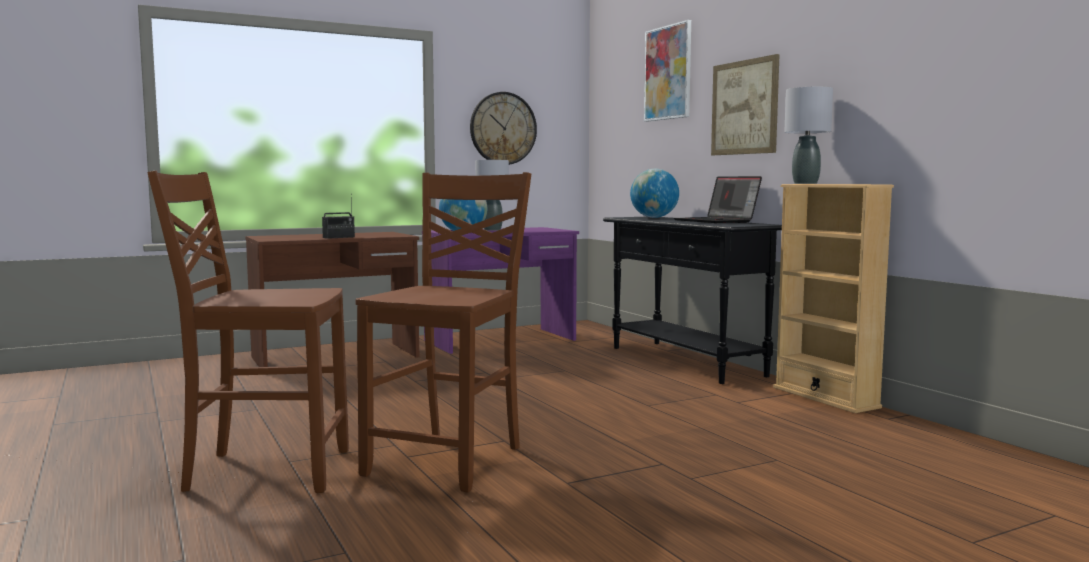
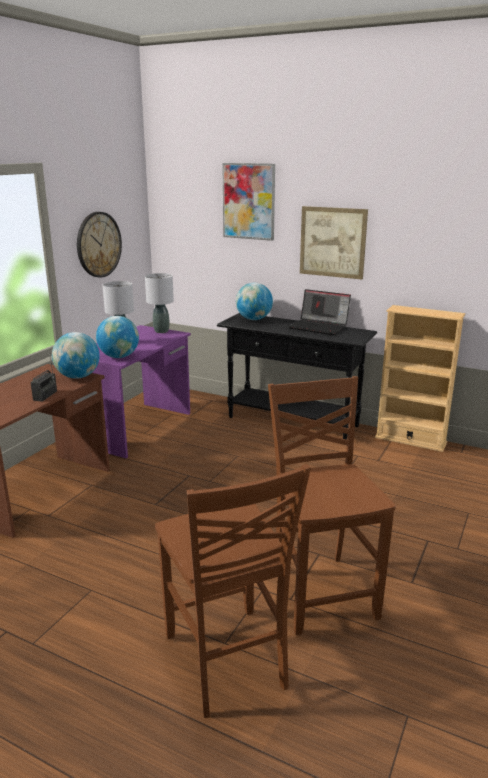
camera: 35 degrees left, 15 degrees up
brown chair [148,171,349,493] -> brown chair turned 75 degrees counterclockwise [155,464,311,718]
grey table lamp [784,87,833,184] -> grey table lamp moved to [145,273,174,333]
none -> globe [52,332,100,379]

